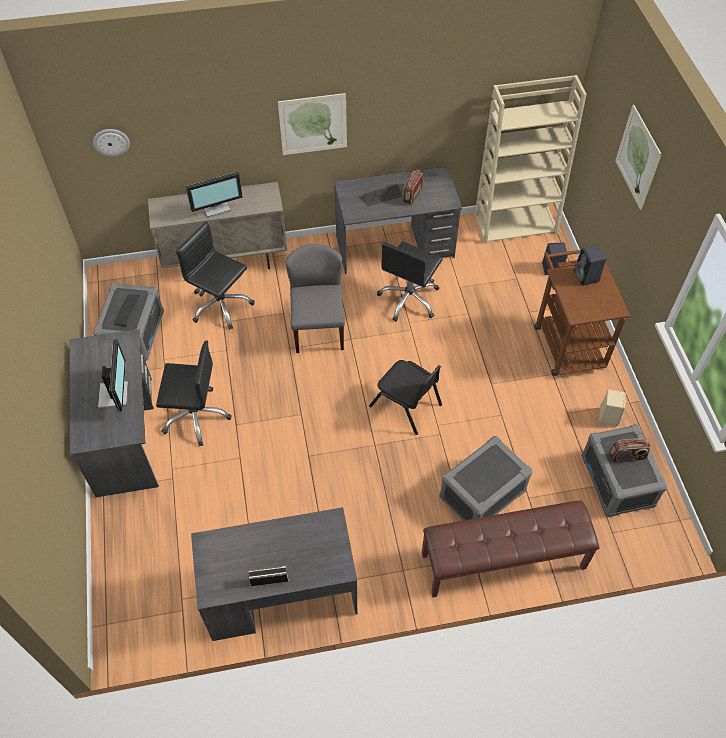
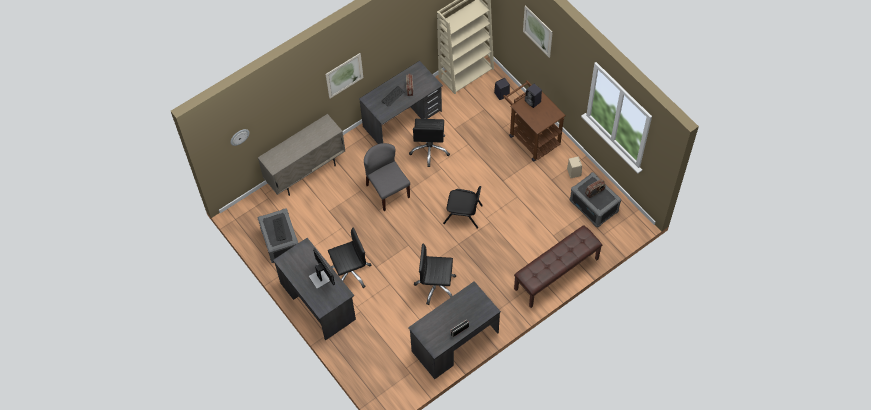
camera: 25 degrees left, 5 degrees up
black office chair [176,221,254,330] -> black office chair moved to [414,243,456,305]
monitor [186,172,243,218] -> none
grey storage box [439,436,533,521] -> none

